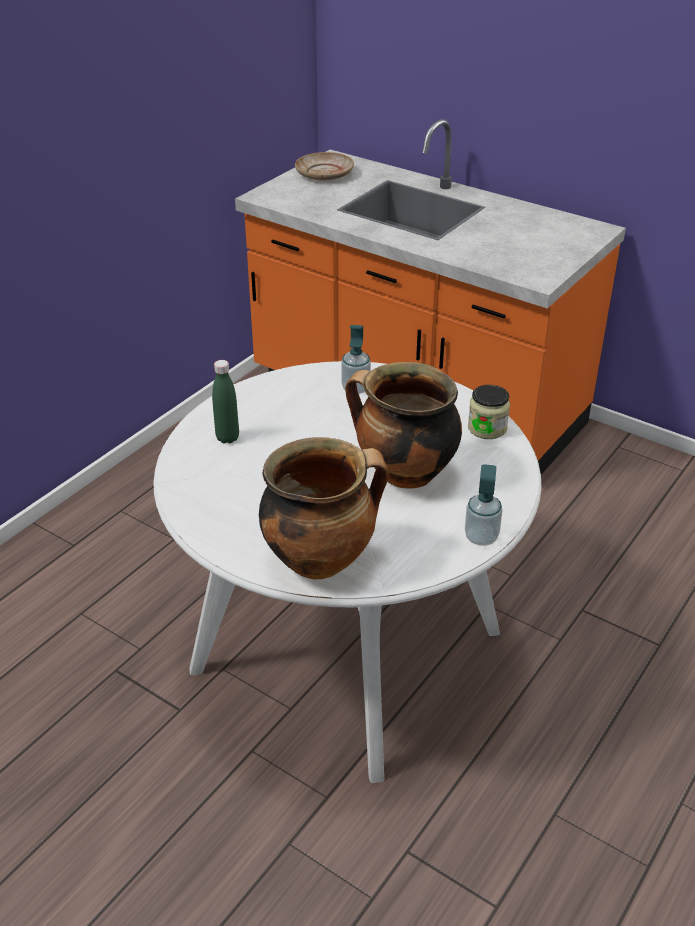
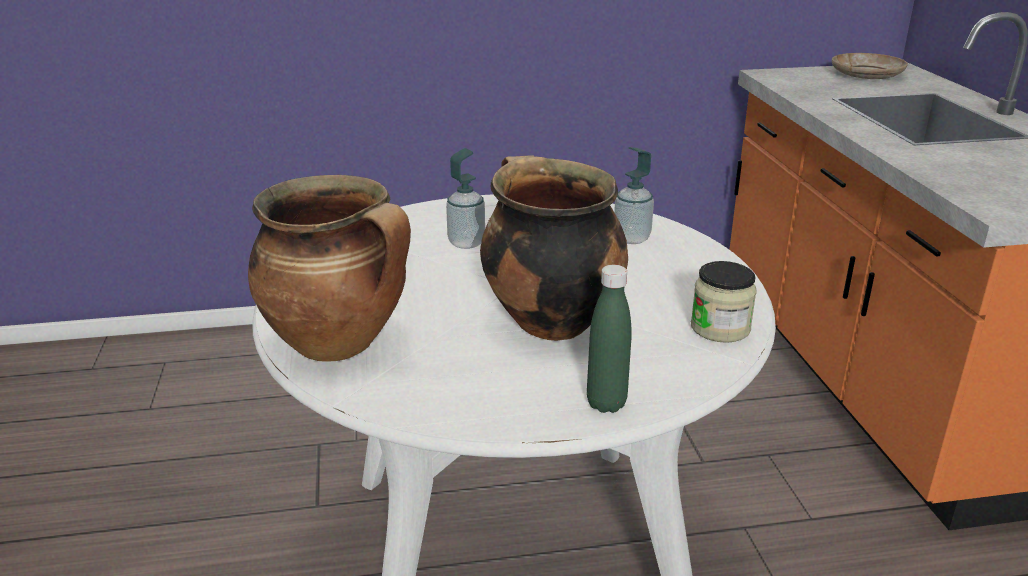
camera: 45 degrees right, 10 degrees down
green bottle [212,360,239,444] -> green bottle moved to [587,265,632,413]
soap dispenser [465,464,502,546] -> soap dispenser moved to [446,148,485,249]

